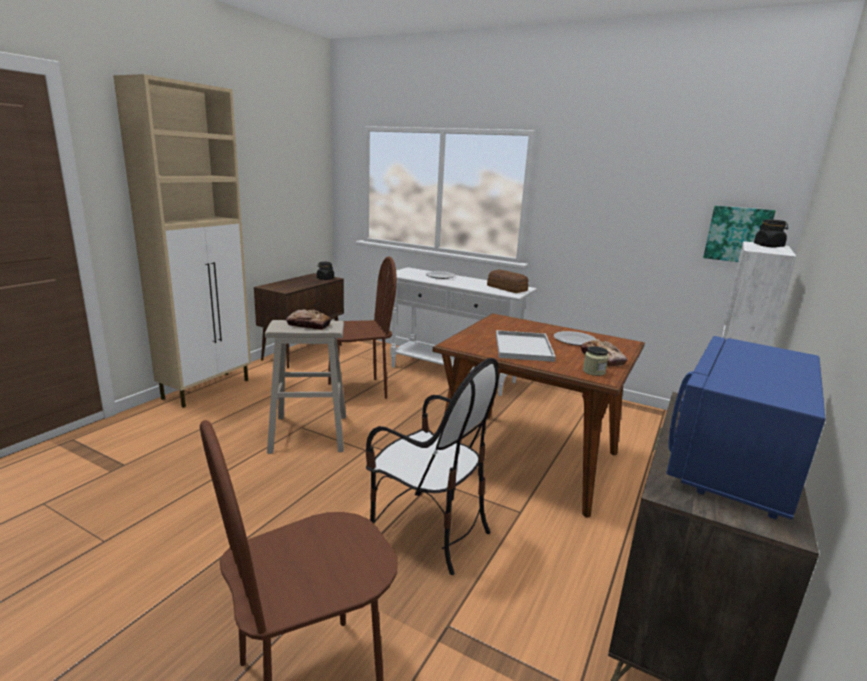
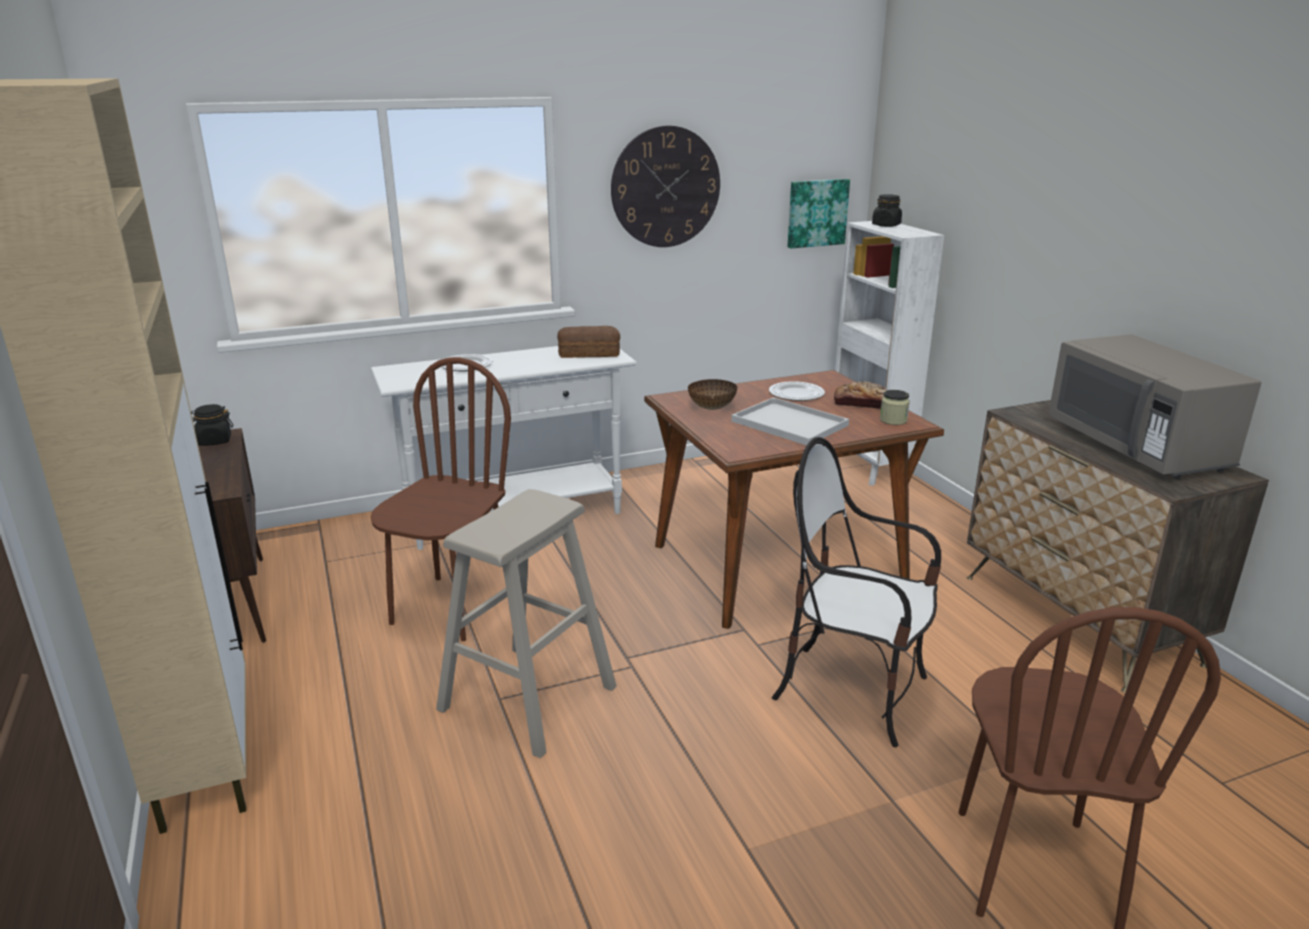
camera: 50 degrees left, 5 degrees up
bread [286,309,331,330] -> none
chair [365,358,499,575] -> chair turned 135 degrees counterclockwise [772,437,941,747]
blue microwave [667,336,825,520] -> grey microwave [1049,334,1261,479]
none -> wall clock [611,125,720,247]
none -> bowl [688,379,737,410]

